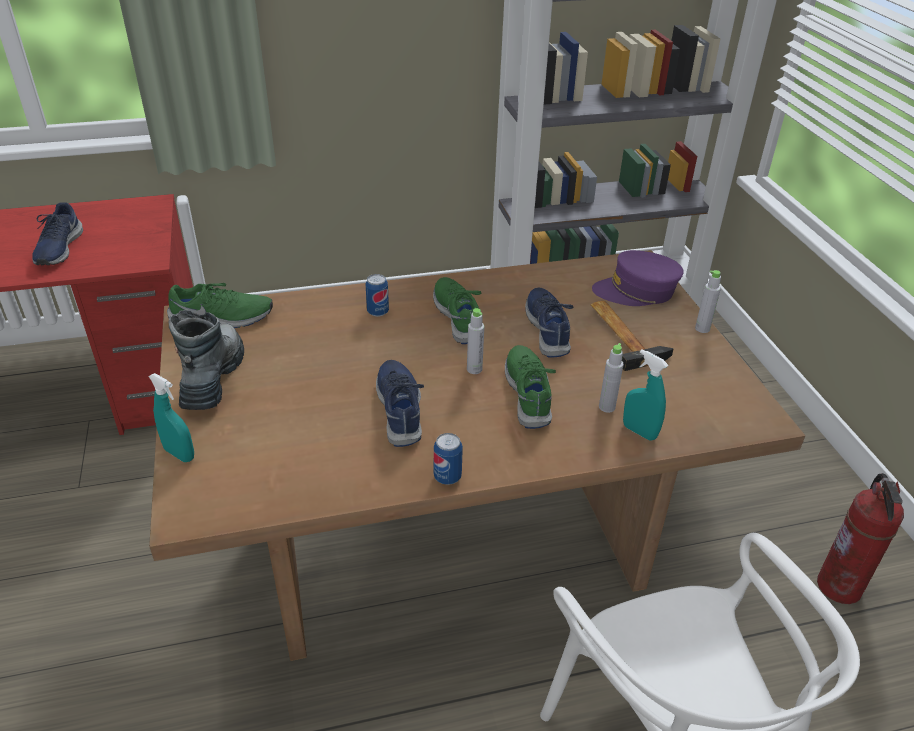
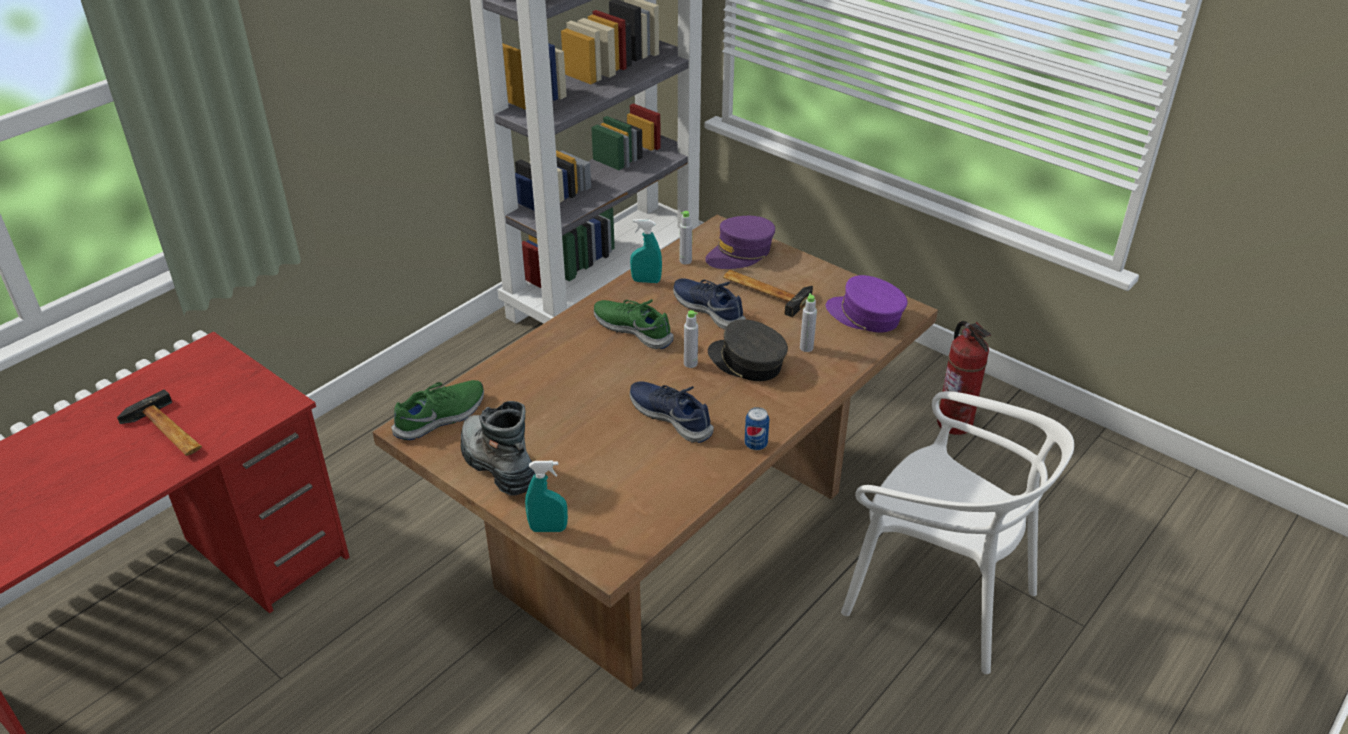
camera: 35 degrees left, 0 degrees up
blue shoe [32,202,83,265] -> hammer [117,389,202,456]
can [366,274,389,317] -> none
green shoe [505,345,556,429] -> grey cap [708,319,788,381]
turquoise spray bottle [623,350,668,441] -> turquoise spray bottle moved to [630,219,662,283]
grey bottle [695,270,721,333] -> grey bottle moved to [680,211,692,264]
none -> purple cap [826,275,907,333]

